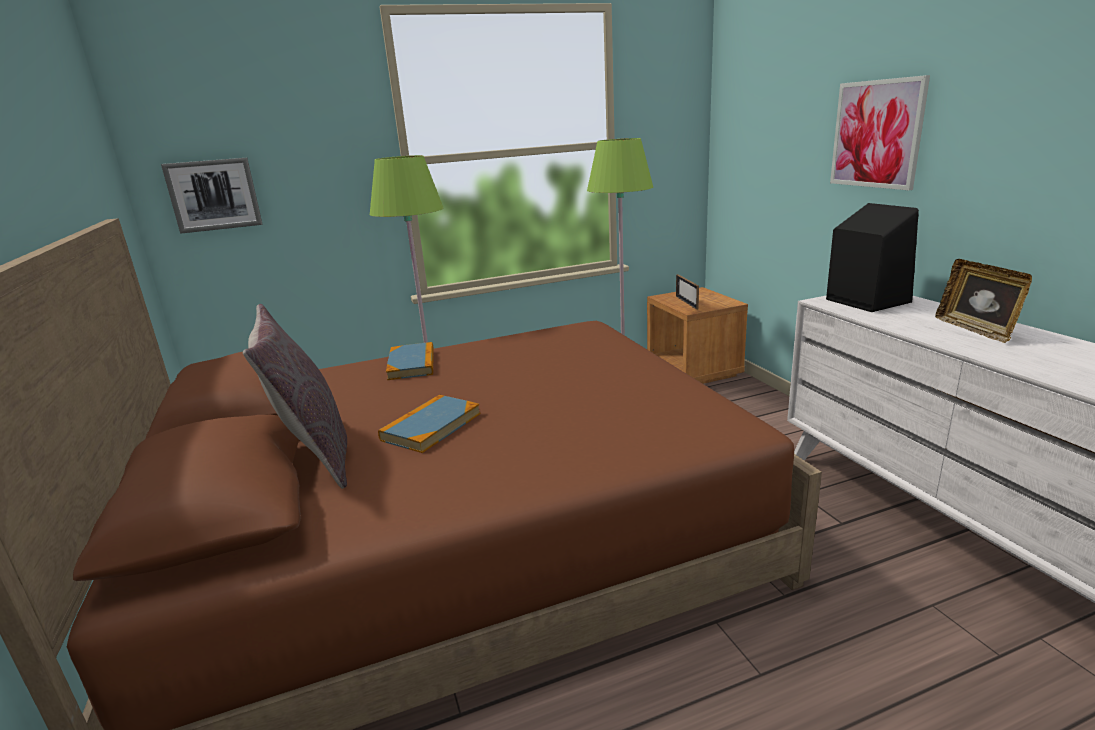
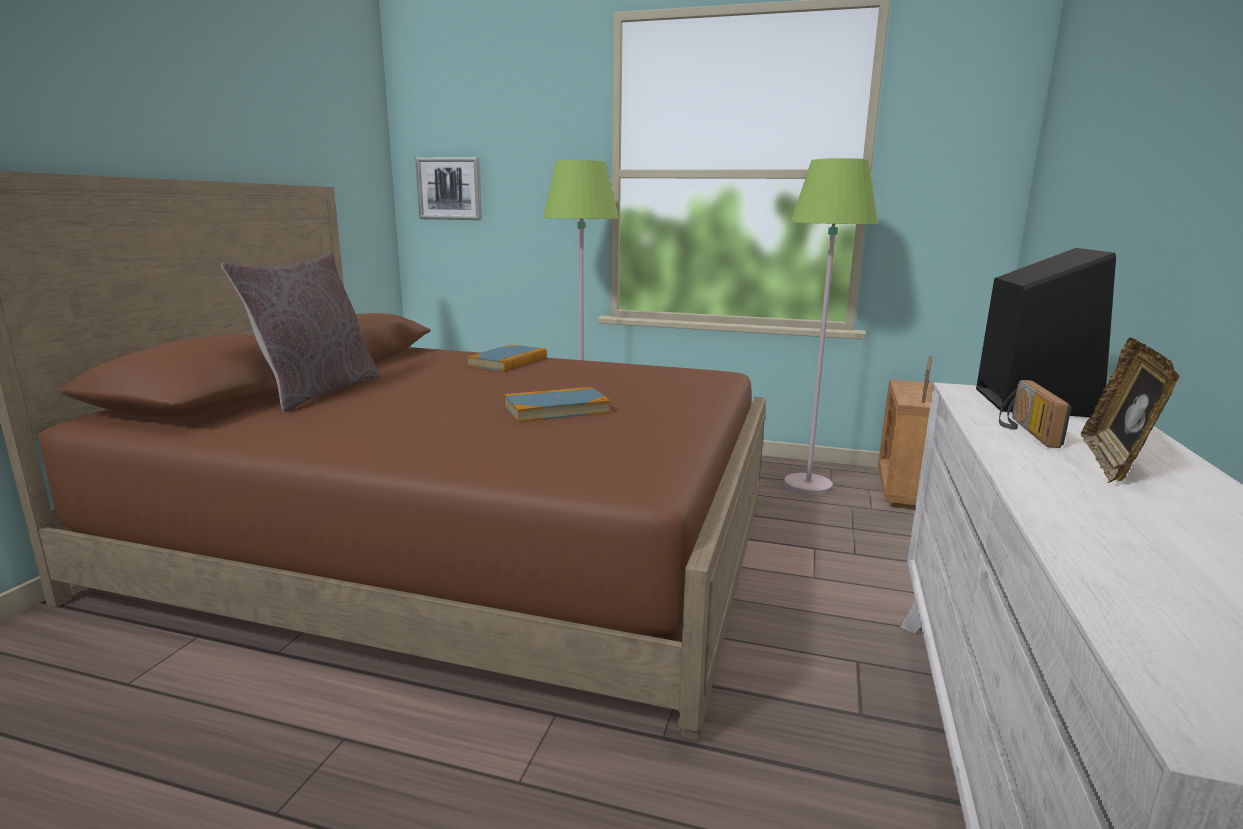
camera: 35 degrees right, 5 degrees down
book [378,395,480,453] -> book moved to [504,387,611,422]
picture [830,75,930,190] -> none
none -> radio [999,380,1072,448]

